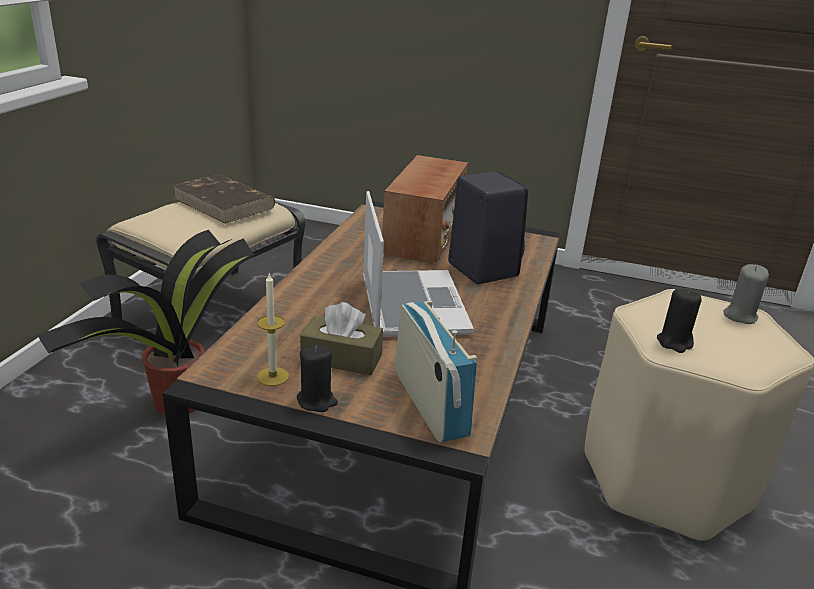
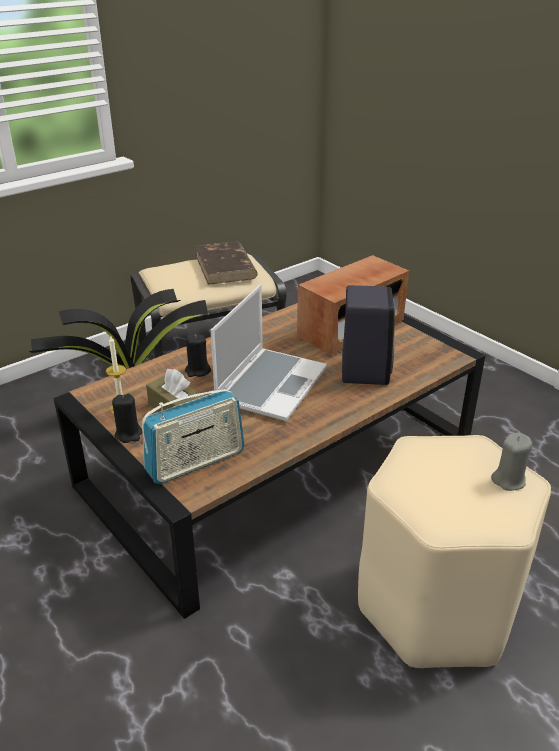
camera: 35 degrees right, 5 degrees up
radio [395,301,477,442] -> radio turned 45 degrees clockwise [142,389,245,484]
black candle [657,288,702,353] -> black candle moved to [185,334,211,377]

